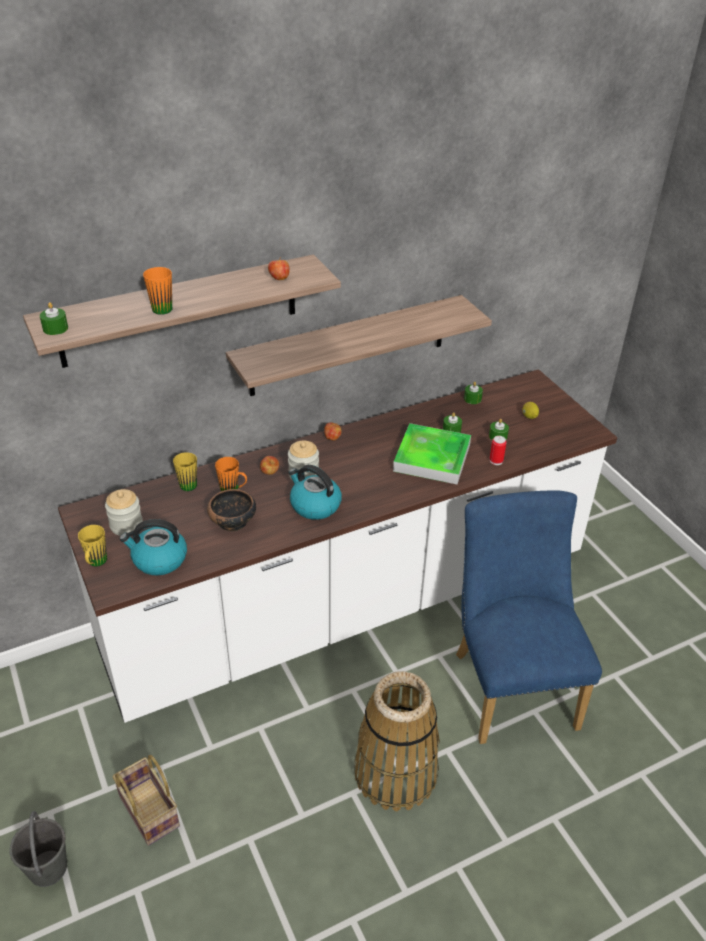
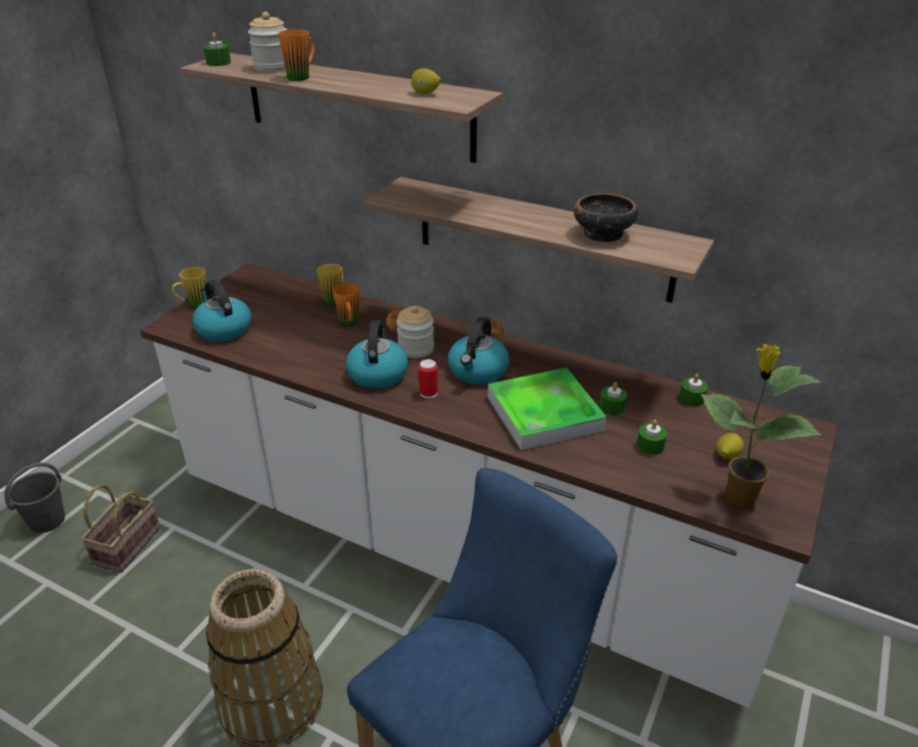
camera: 55 degrees right, 5 degrees down
jar [105,489,143,536] -> jar moved to [248,12,287,72]
bowl [207,489,256,532] -> bowl moved to [573,193,638,242]
apple [268,257,290,280] -> lemon [411,68,441,94]
can [490,436,507,465] -> can moved to [418,359,438,399]
none -> kettle [448,317,509,384]
none -> potted plant [701,344,822,508]

